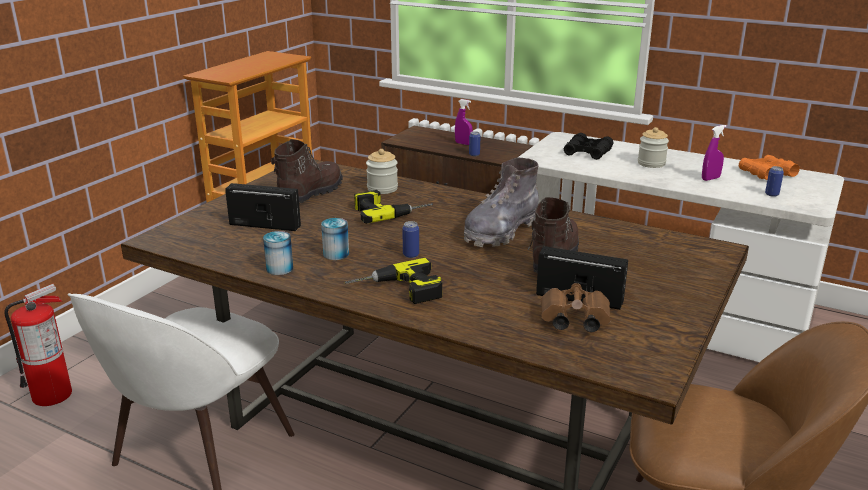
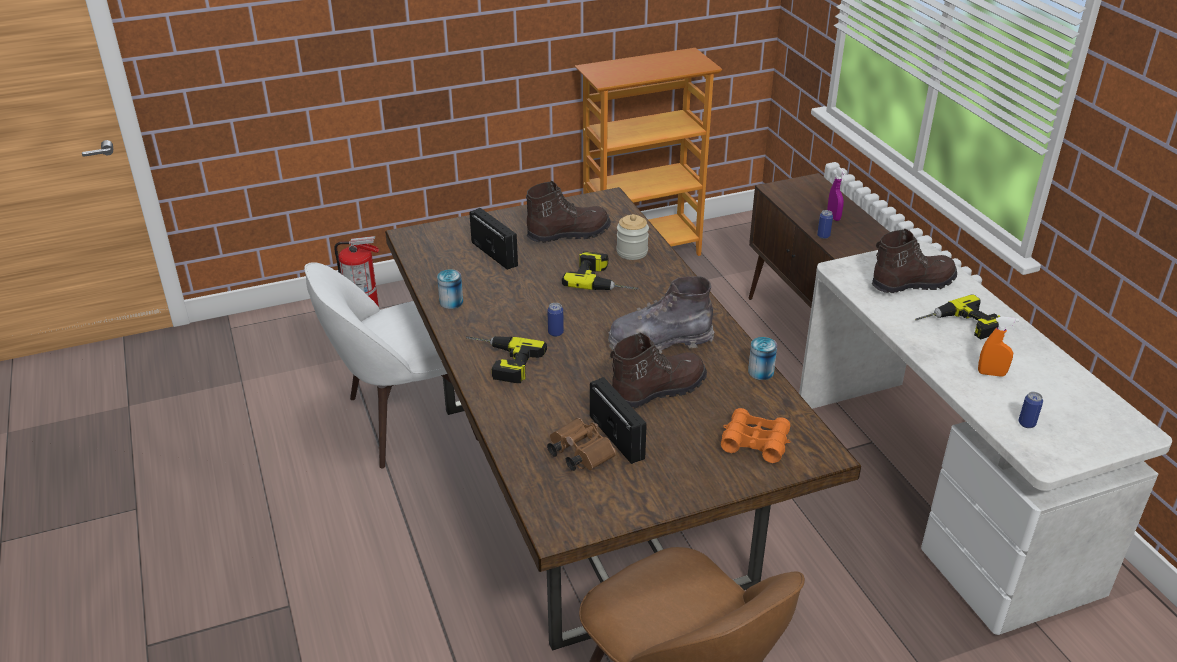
camera: 40 degrees right, 10 degrees up
can [321,218,349,260] -> can moved to [748,337,777,380]
black binoculars [564,133,613,160] -> brown boot [872,229,957,293]
jar [638,127,669,168] -> power drill [915,295,1000,339]
purple spray bottle [702,125,727,181] -> orange spray bottle [978,316,1019,377]
orange binoculars [739,155,800,180] -> orange binoculars moved to [721,408,790,463]

